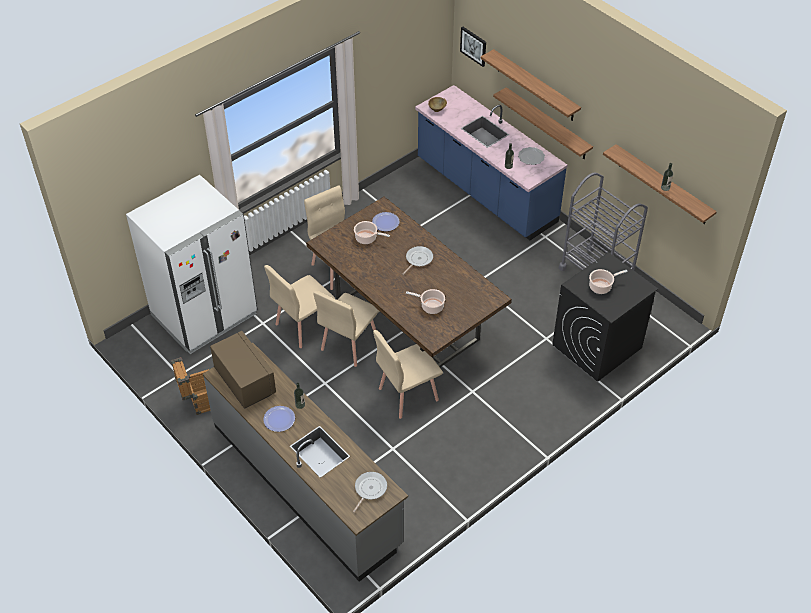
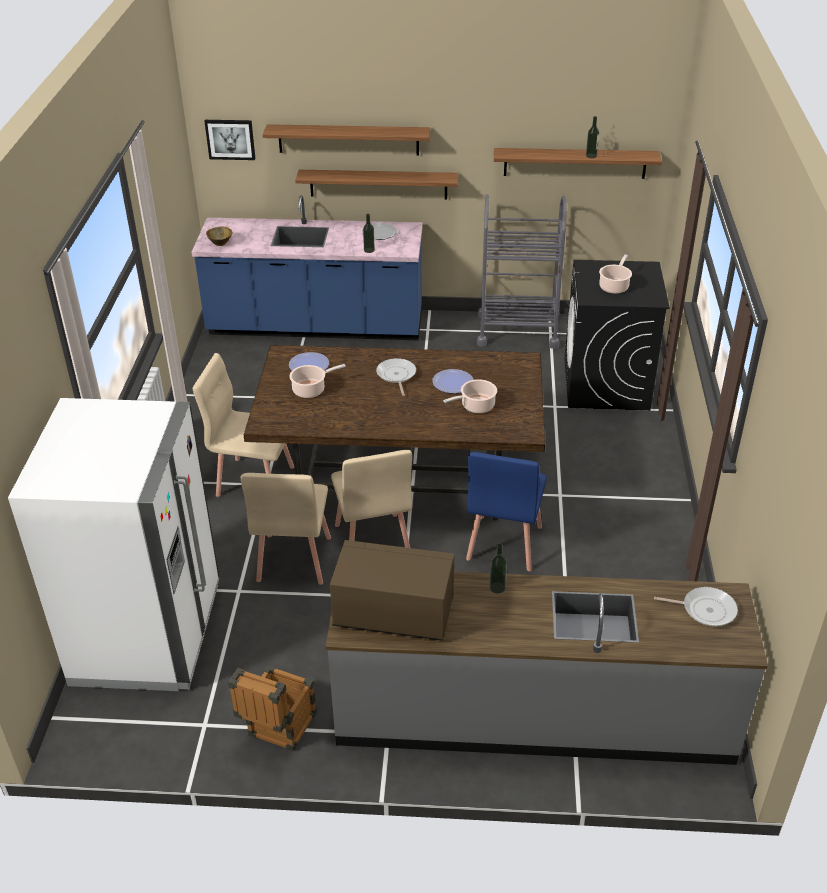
camera: 45 degrees left, 10 degrees down
plate [263,406,295,432] -> plate moved to [432,369,474,393]
frying pan [353,472,387,513] -> frying pan turned 120 degrees clockwise [654,587,738,626]
beige chair [373,330,443,419] -> blue chair [466,452,547,571]

